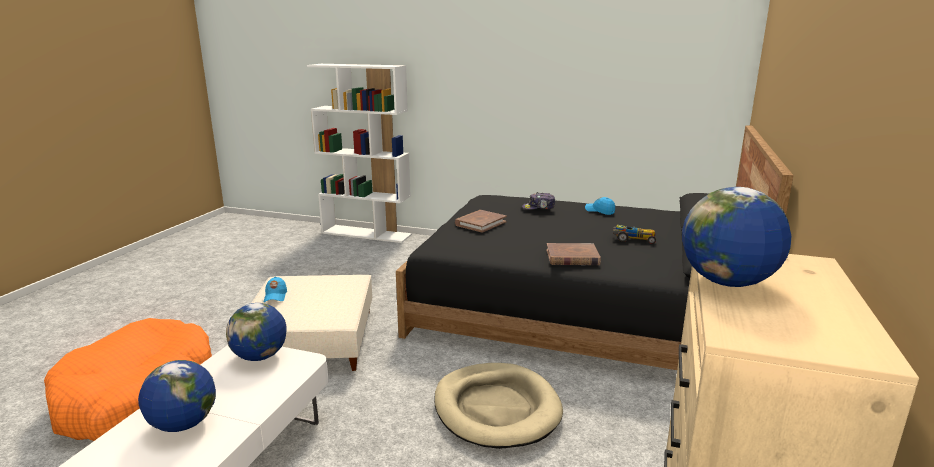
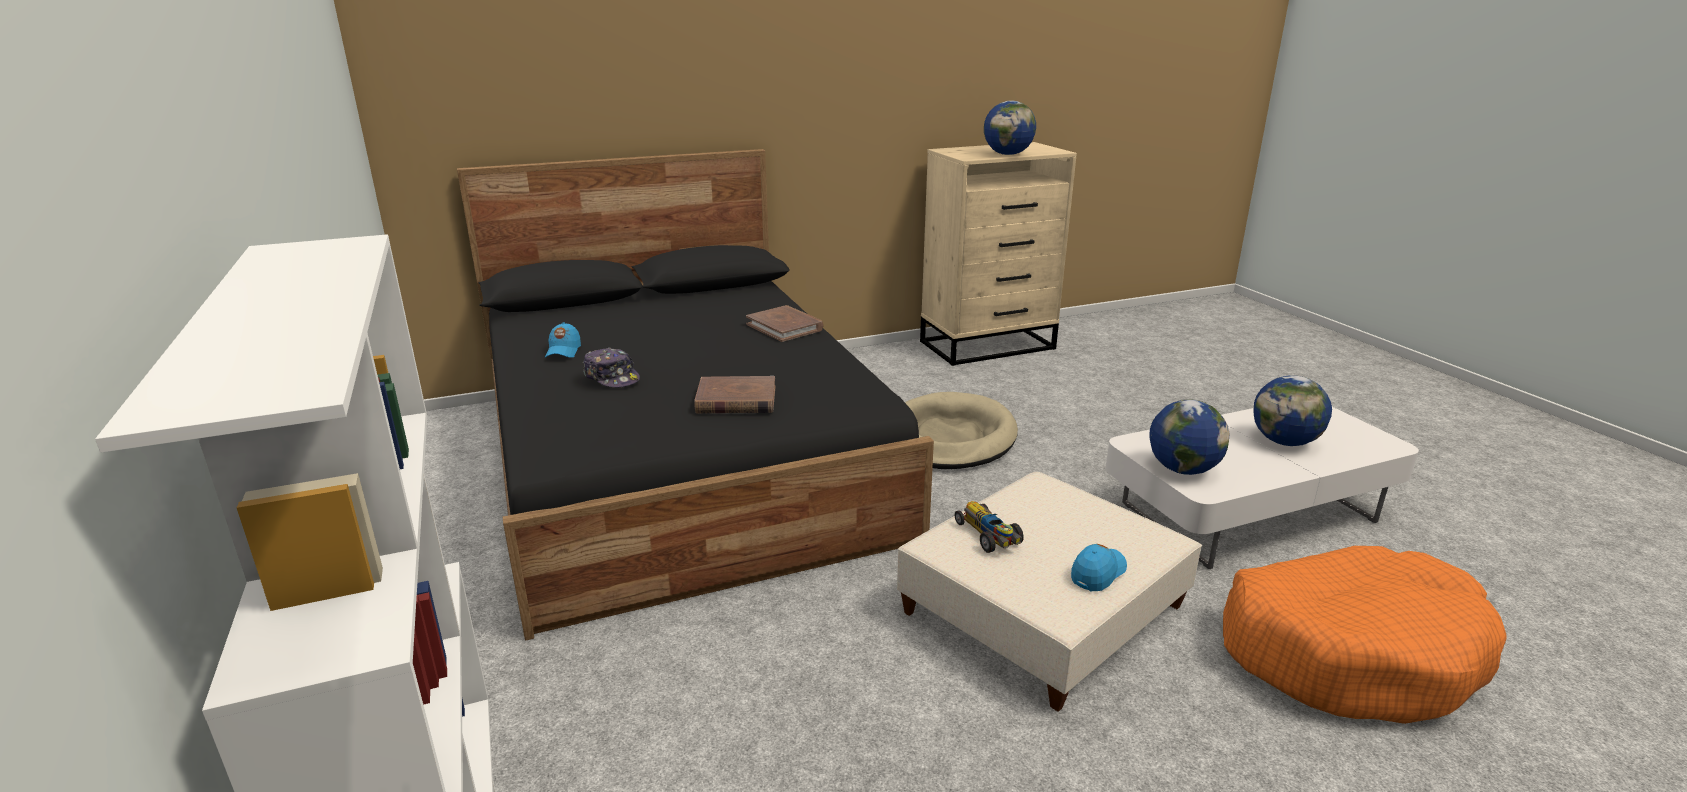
camera: 130 degrees left, 5 degrees up
toy car [613,225,656,244] -> toy car moved to [955,501,1024,553]

